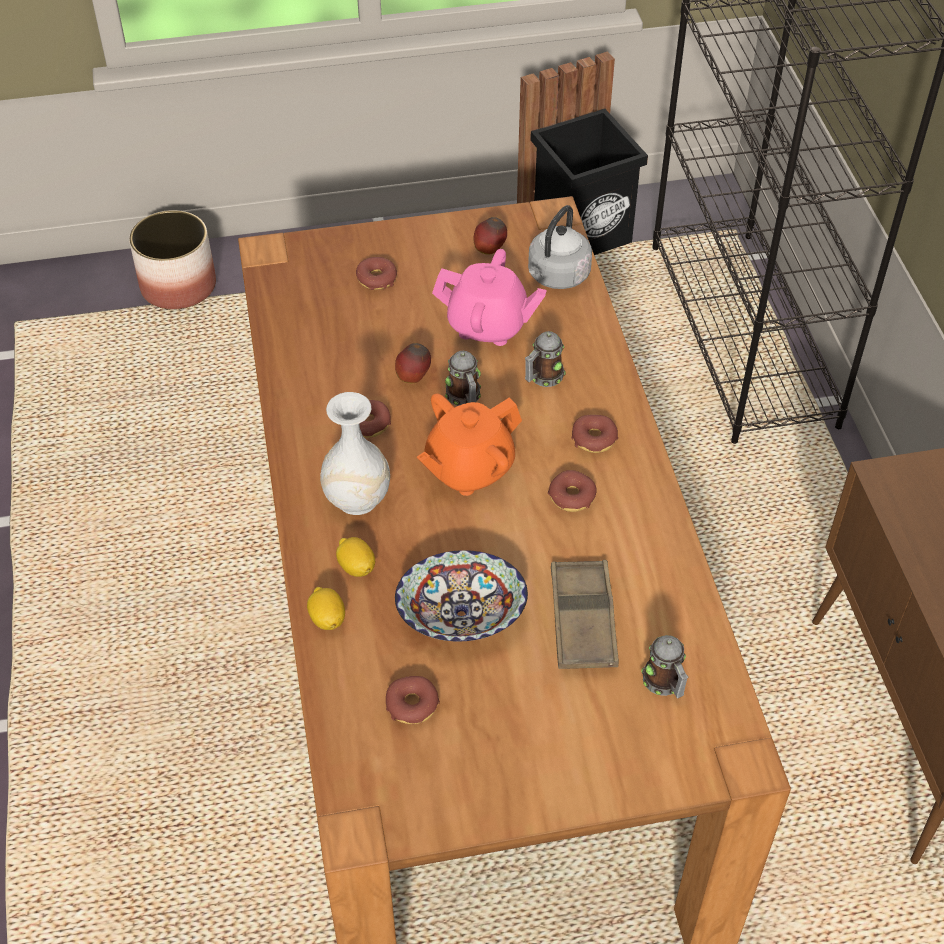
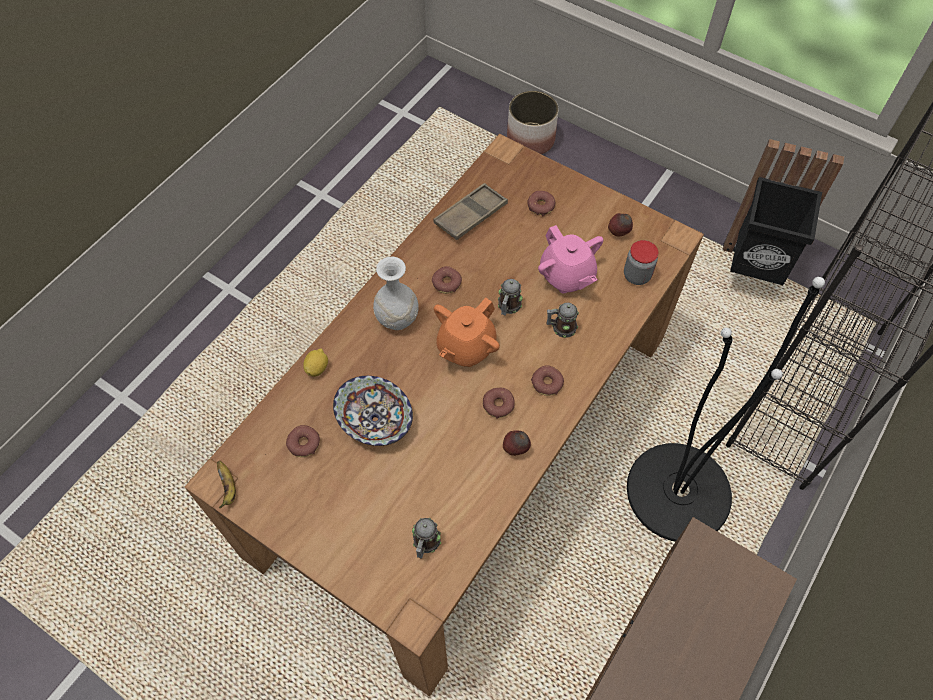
camera: 45 degrees right, 10 degrees up
lemon [336,537,375,577] -> none
apple [395,343,431,383] -> apple moved to [503,430,531,456]
orange teapot [417,393,522,496] -> orange teapot turned 60 degrees counterclockwise [434,298,500,367]
grey kettle [528,205,592,289] -> jar [624,240,658,285]
brown tray [551,560,619,669] -> brown tray moved to [433,183,508,240]
none -> banana [217,461,236,508]
none -> black floor lamp [627,277,825,542]

